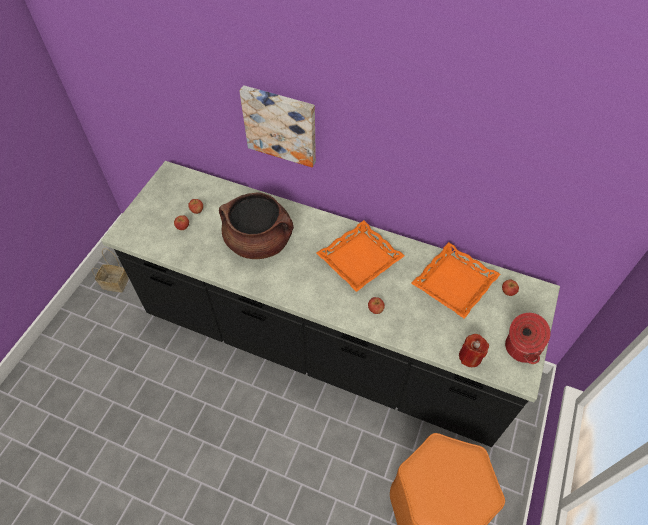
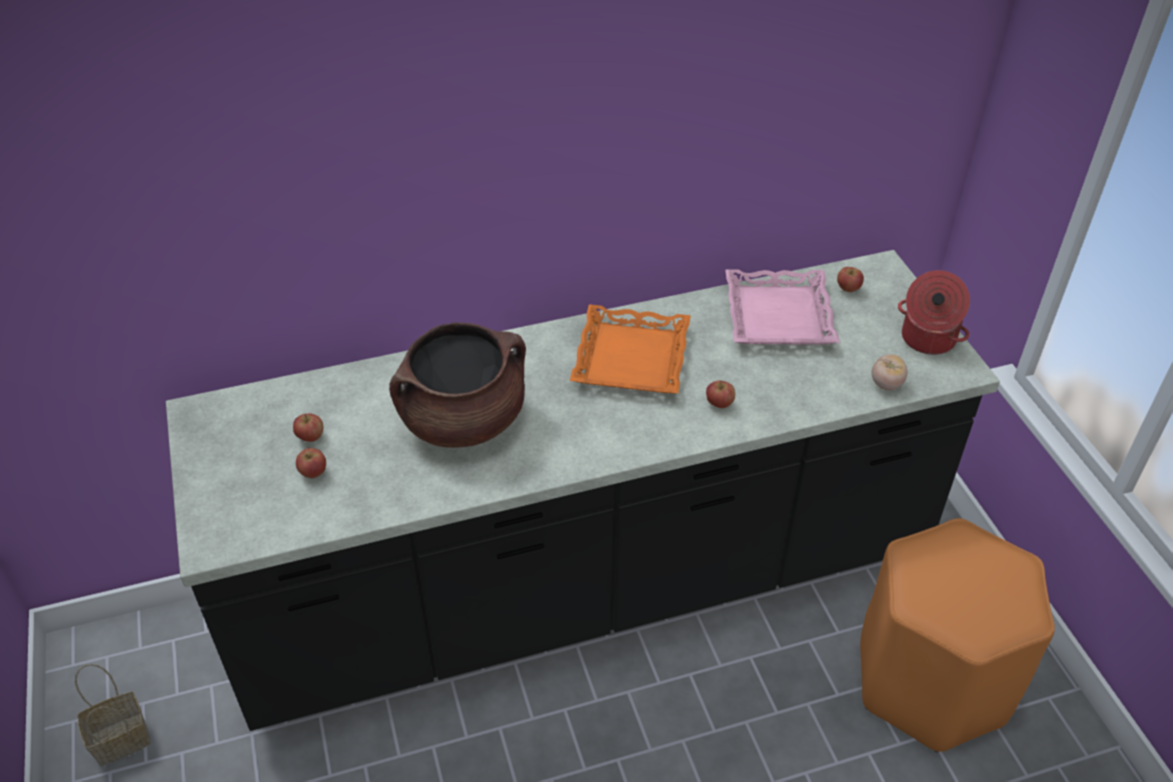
camera: 40 degrees left, 10 degrees down
picture [239,85,316,168] -> none
orange tray [411,242,500,319] -> pink tray [725,269,840,345]
red candle [459,334,489,367] -> tomato [872,354,907,390]

